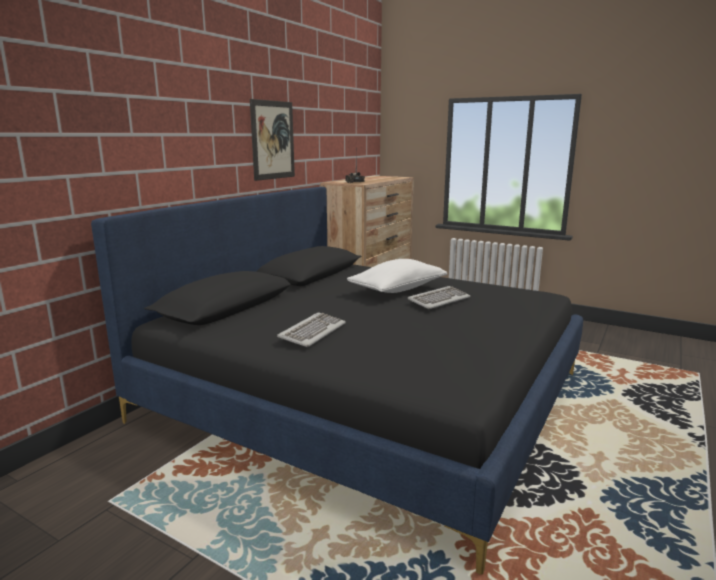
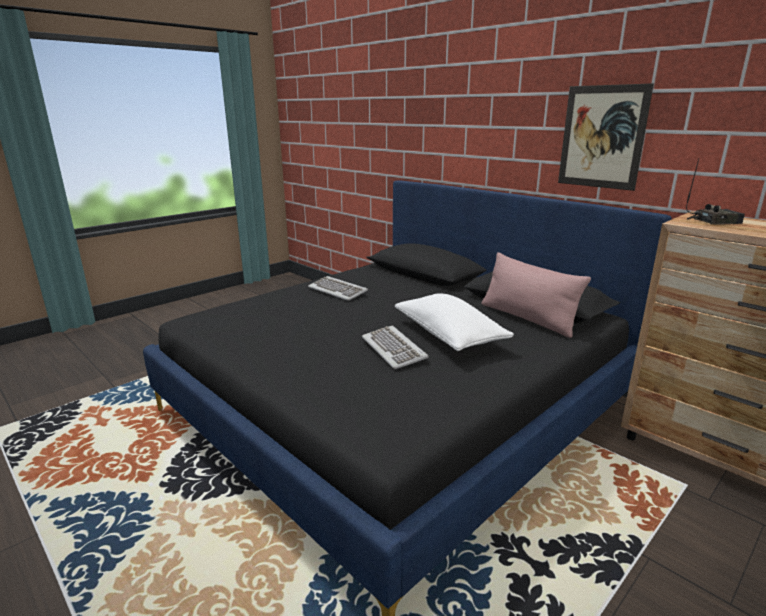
camera: 105 degrees right, 5 degrees up
none -> pink pillow [481,252,591,338]

